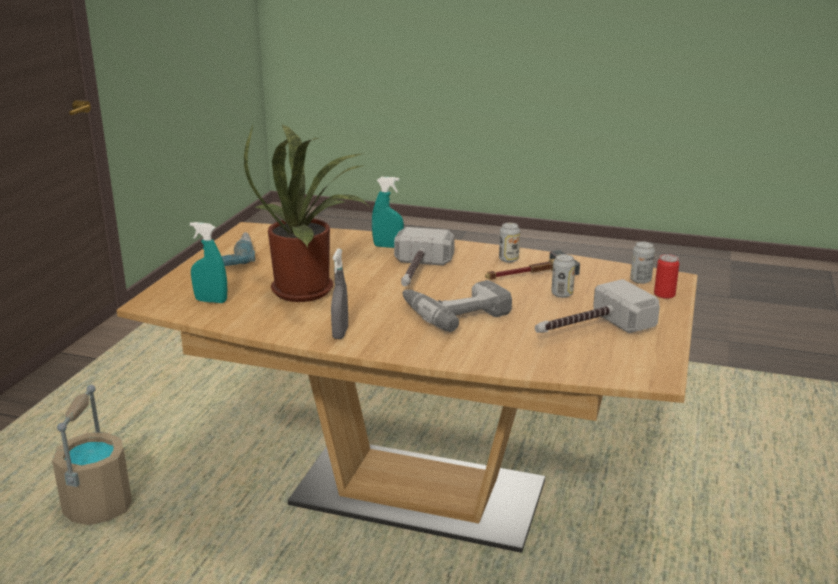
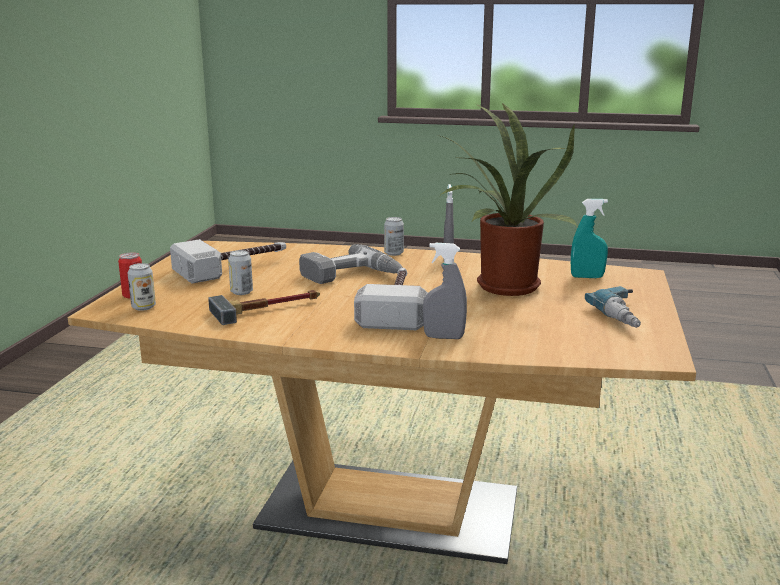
camera: 175 degrees right, 5 degrees down
beige bucket [52,385,132,525] -> none
turquoise spray bottle [372,177,404,248] -> grey spray bottle [423,243,467,339]
can [499,223,520,263] -> can moved to [384,217,404,256]

